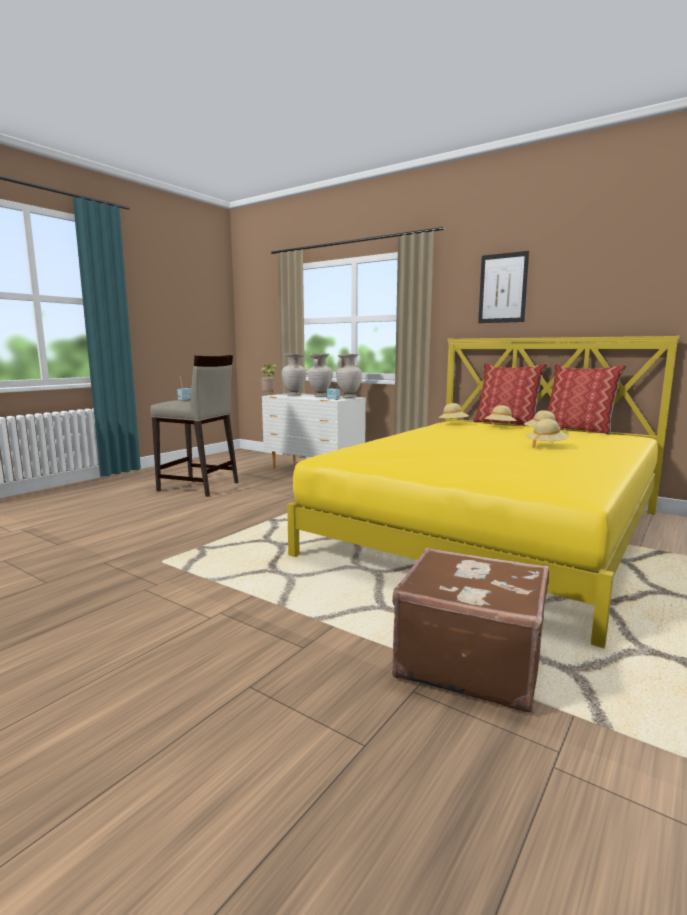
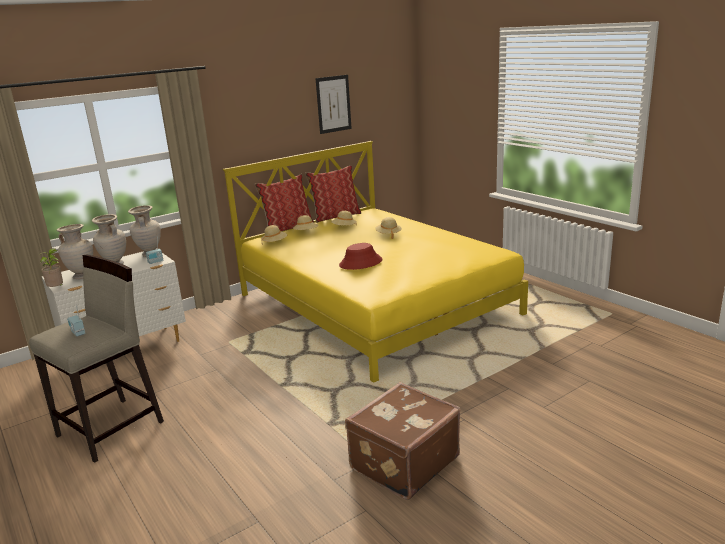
camera: 70 degrees left, 10 degrees up
brown suitcase [392,548,549,713] -> brown suitcase moved to [345,382,461,500]
picture [478,251,529,323] -> picture moved to [315,75,352,134]
none -> red hat [339,243,383,270]

